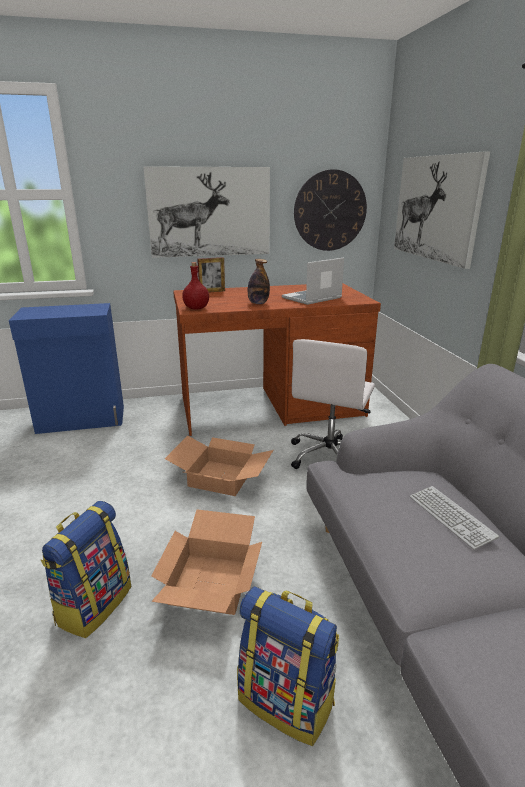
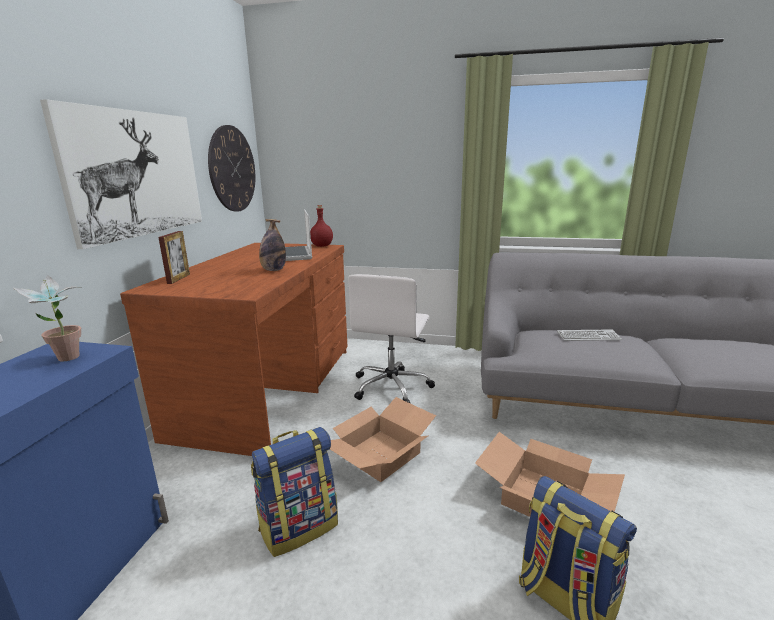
camera: 65 degrees left, 5 degrees down
red bottle [182,262,209,309] -> red bottle moved to [310,205,333,247]
backpack [237,586,339,746] -> backpack moved to [251,427,338,557]
white office chair [291,339,375,469] -> white office chair turned 60 degrees clockwise [348,274,435,403]
picture [394,151,490,269] -> none
none -> potted plant [14,275,81,361]

